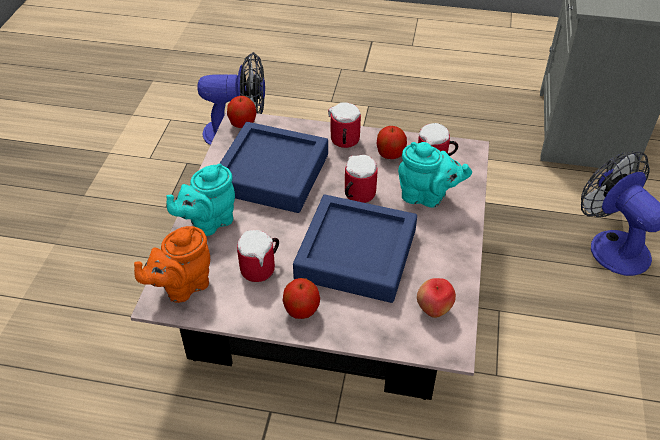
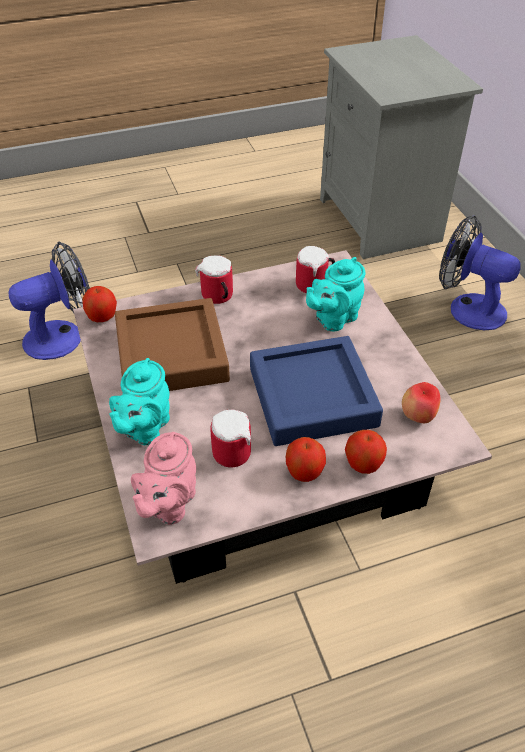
camera: 30 degrees left, 0 degrees up
orange teapot [134,226,210,303] -> pink teapot [131,432,196,525]
blue tray [219,122,328,213] -> brown tray [115,298,230,391]
mug [345,155,378,203] -> none
apple [377,126,407,159] -> apple moved to [345,430,387,474]
turquoise teapot [398,142,472,208] -> turquoise teapot turned 150 degrees clockwise [306,257,366,332]

